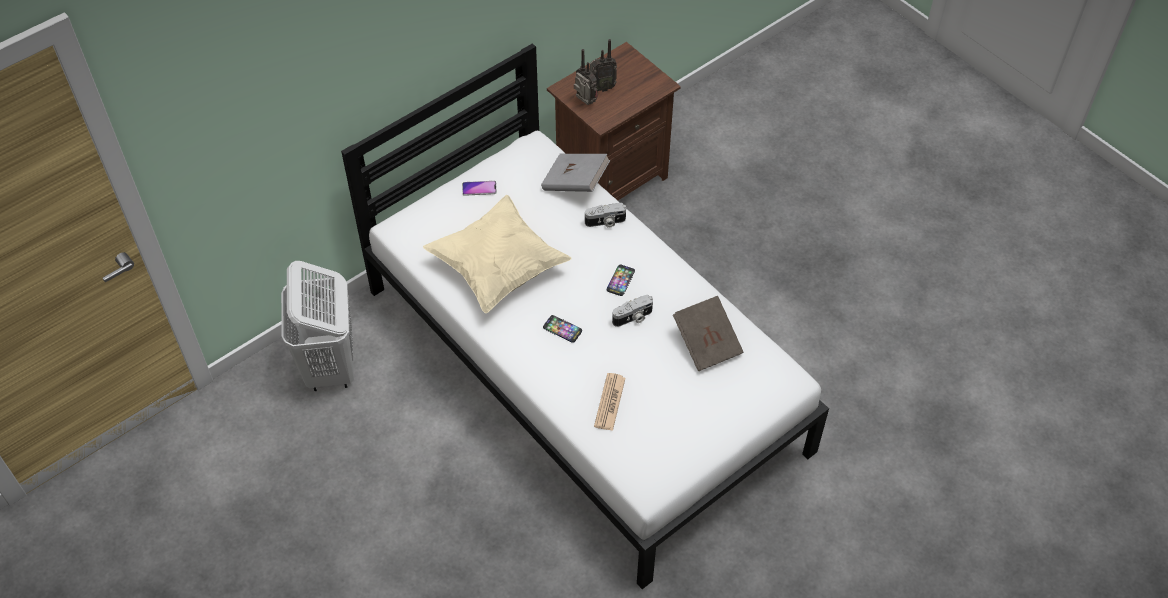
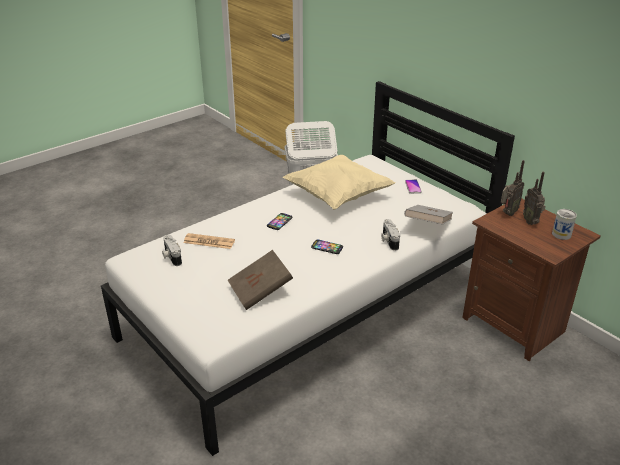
camera: 90 degrees right, 20 degrees down
camera [612,295,653,327] -> camera moved to [162,235,182,266]
none -> can [552,209,577,240]

